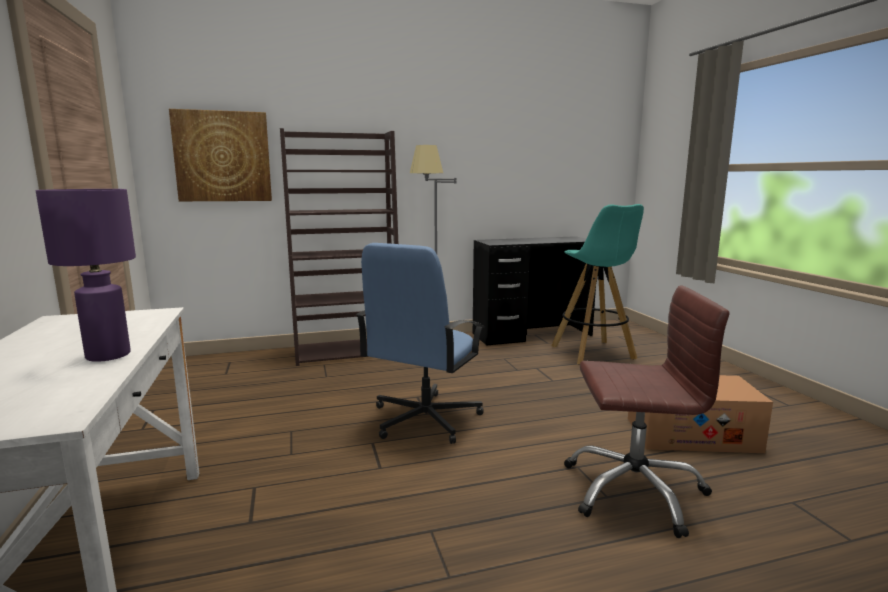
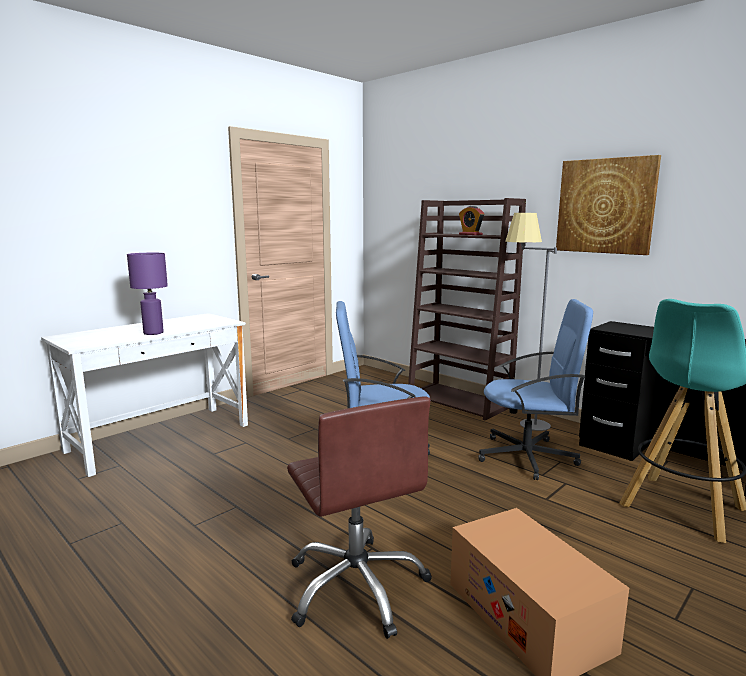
camera: 60 degrees right, 0 degrees up
picture [169,109,272,201] -> picture moved to [556,155,661,255]
none -> alarm clock [459,206,484,235]
none -> blue office chair [478,299,593,480]

